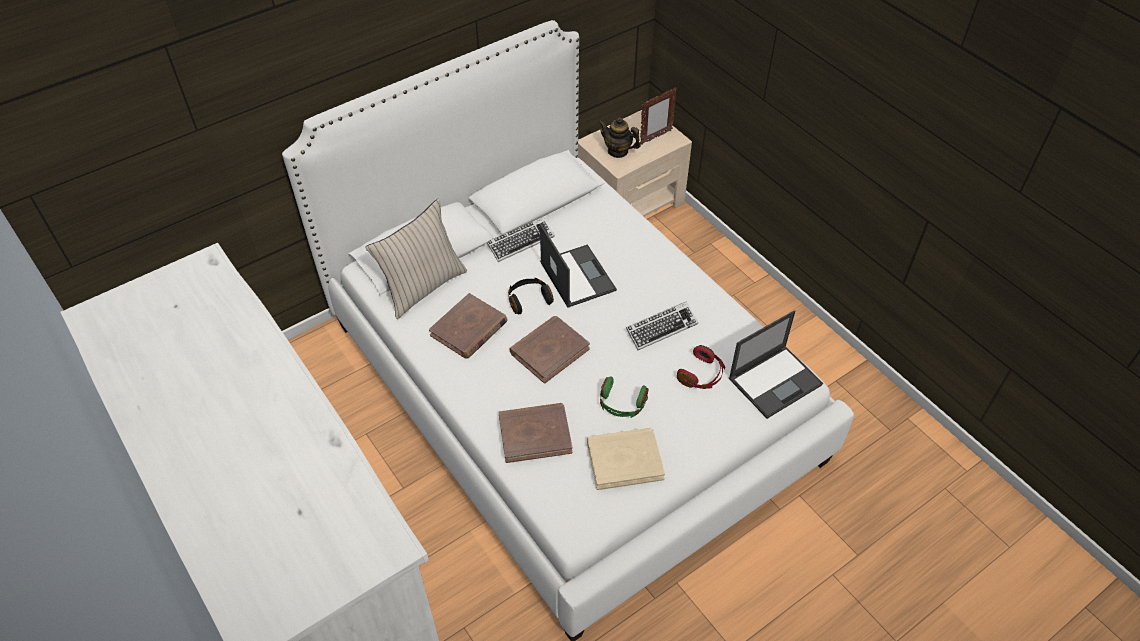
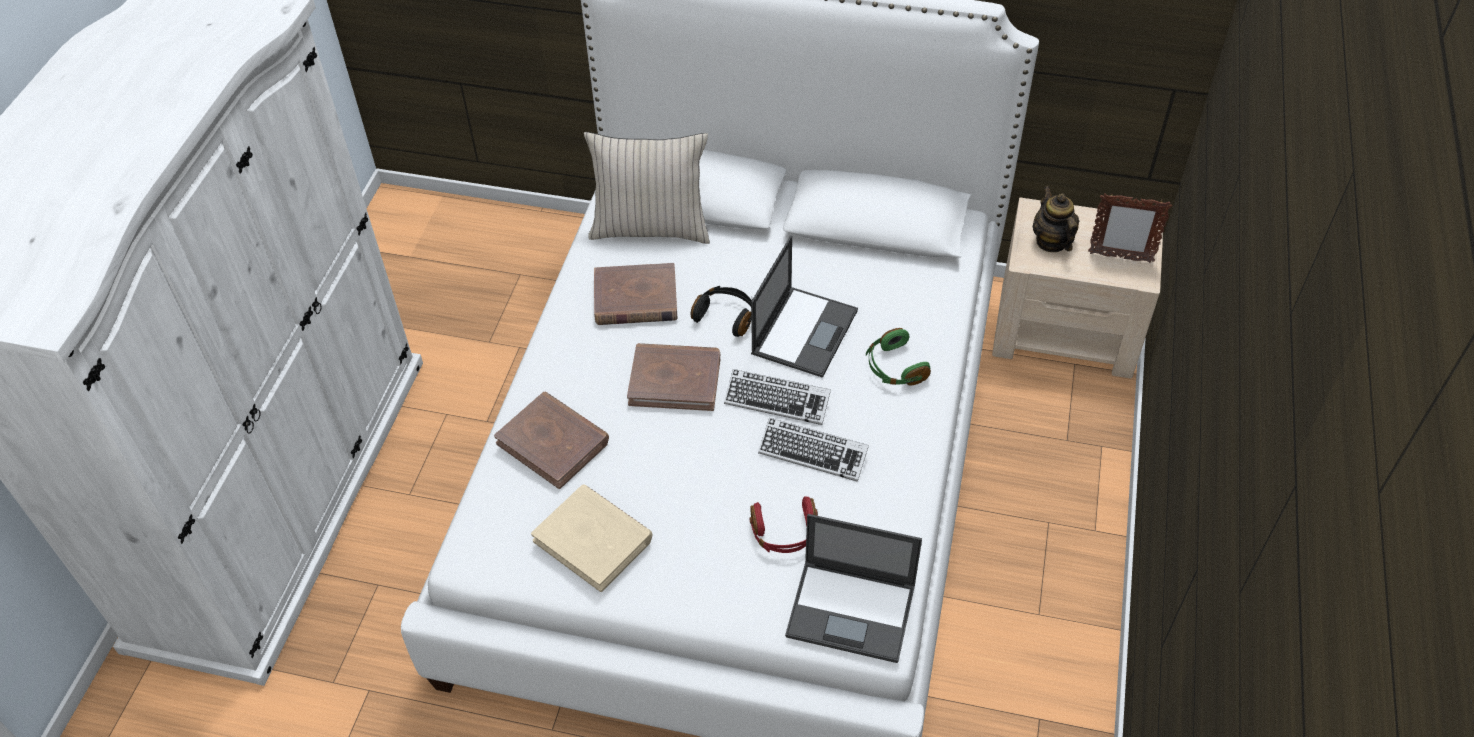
camera: 50 degrees right, 0 degrees up
keyboard [487,217,555,262] -> keyboard moved to [724,369,831,425]
green headphones [600,377,648,418] -> green headphones moved to [866,328,931,386]

